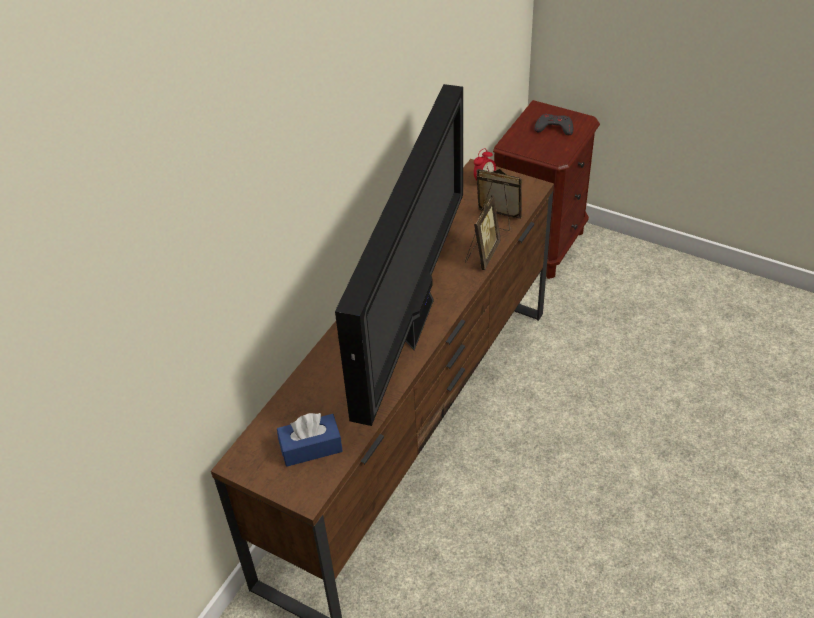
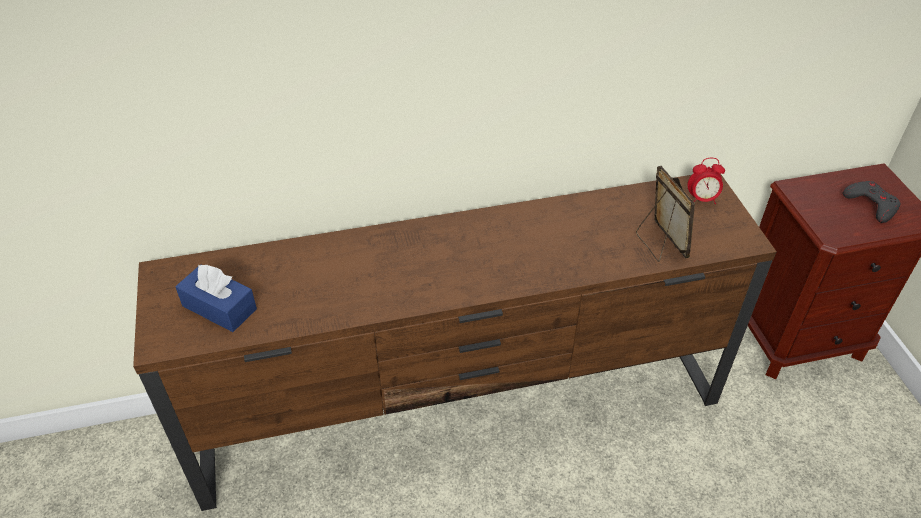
camera: 45 degrees right, 0 degrees up
television [335,84,463,426] -> none
picture frame [465,195,501,270] -> none

